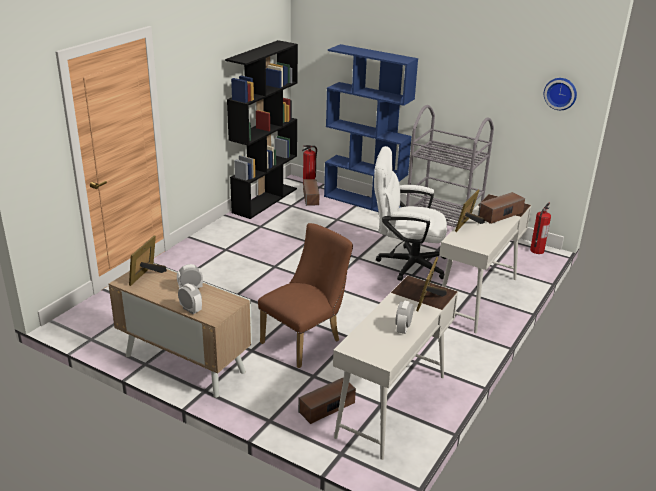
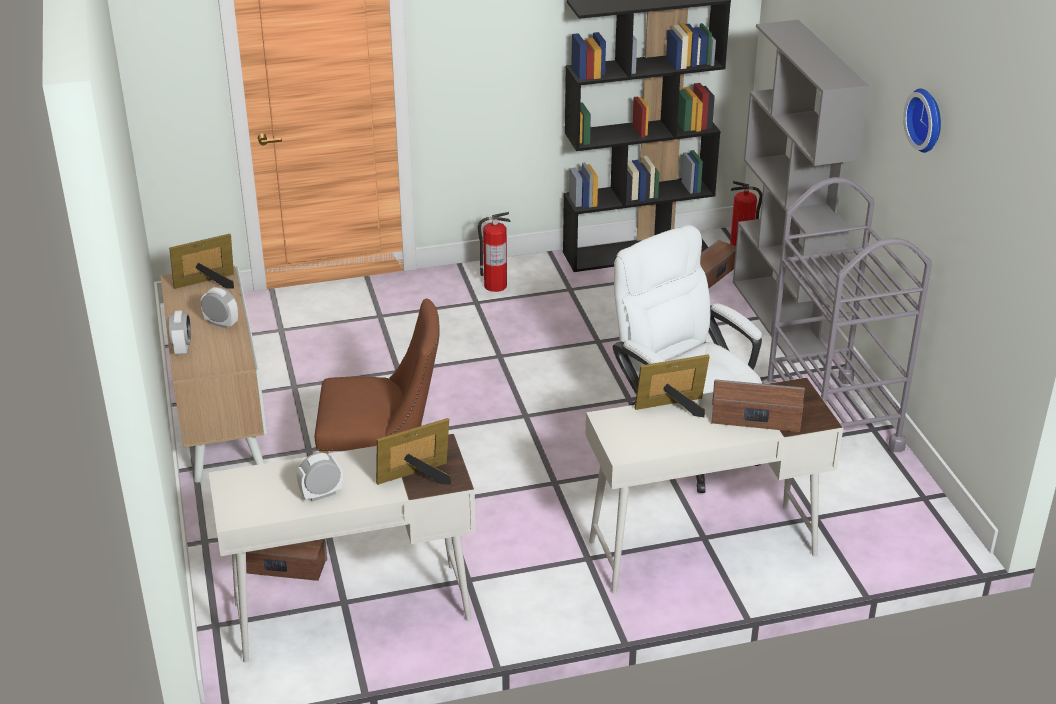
camera: 45 degrees right, 5 degrees up
blue bookcase [324,44,418,212] -> grey bookcase [733,20,869,363]
fire extinguisher [530,203,551,254] -> fire extinguisher moved to [478,212,511,292]
wall clock [544,78,577,110] -> wall clock moved to [903,89,941,153]

